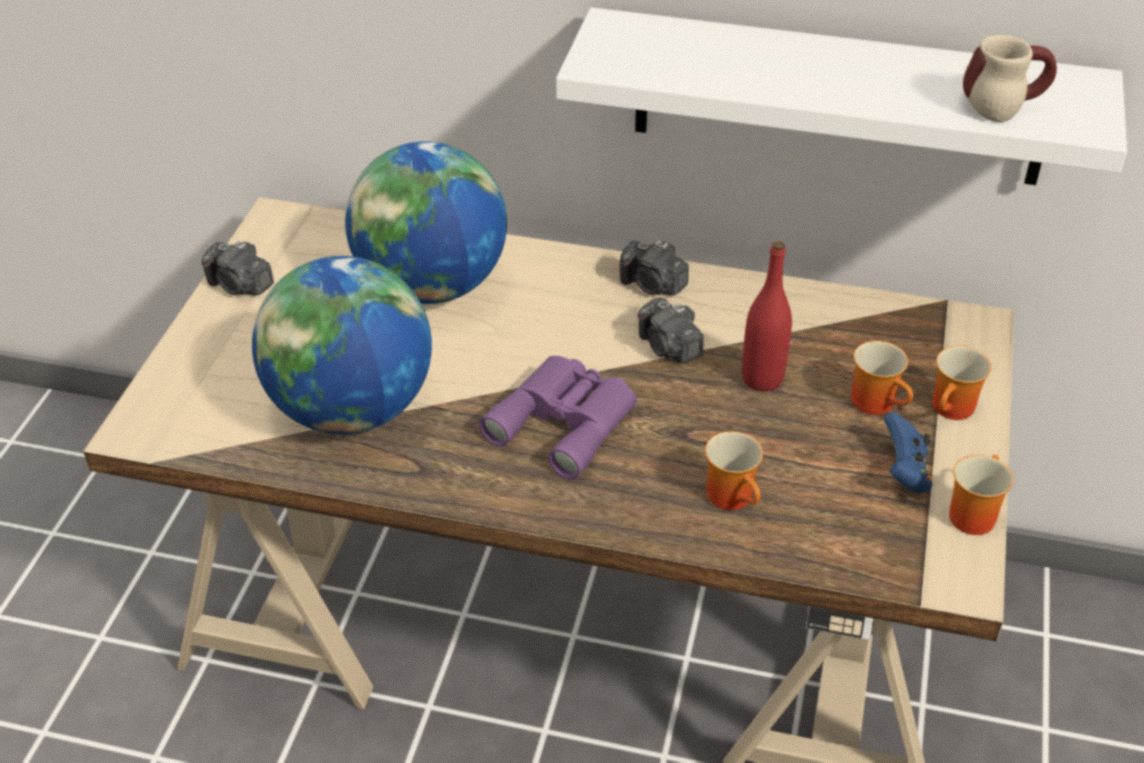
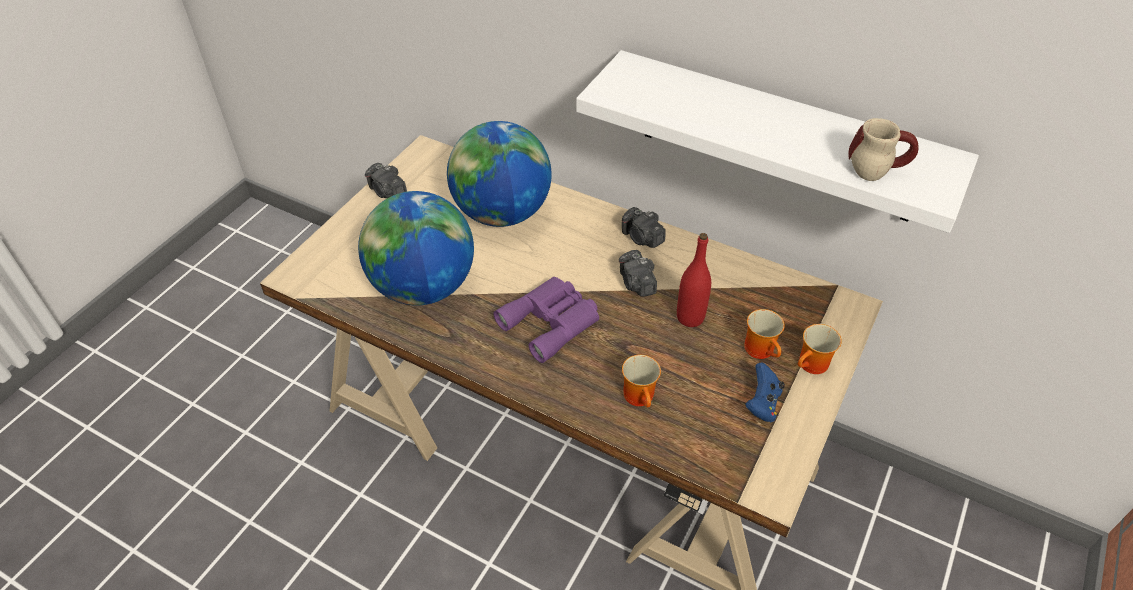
camera: 15 degrees right, 5 degrees up
mug [949,455,1014,535] -> none

